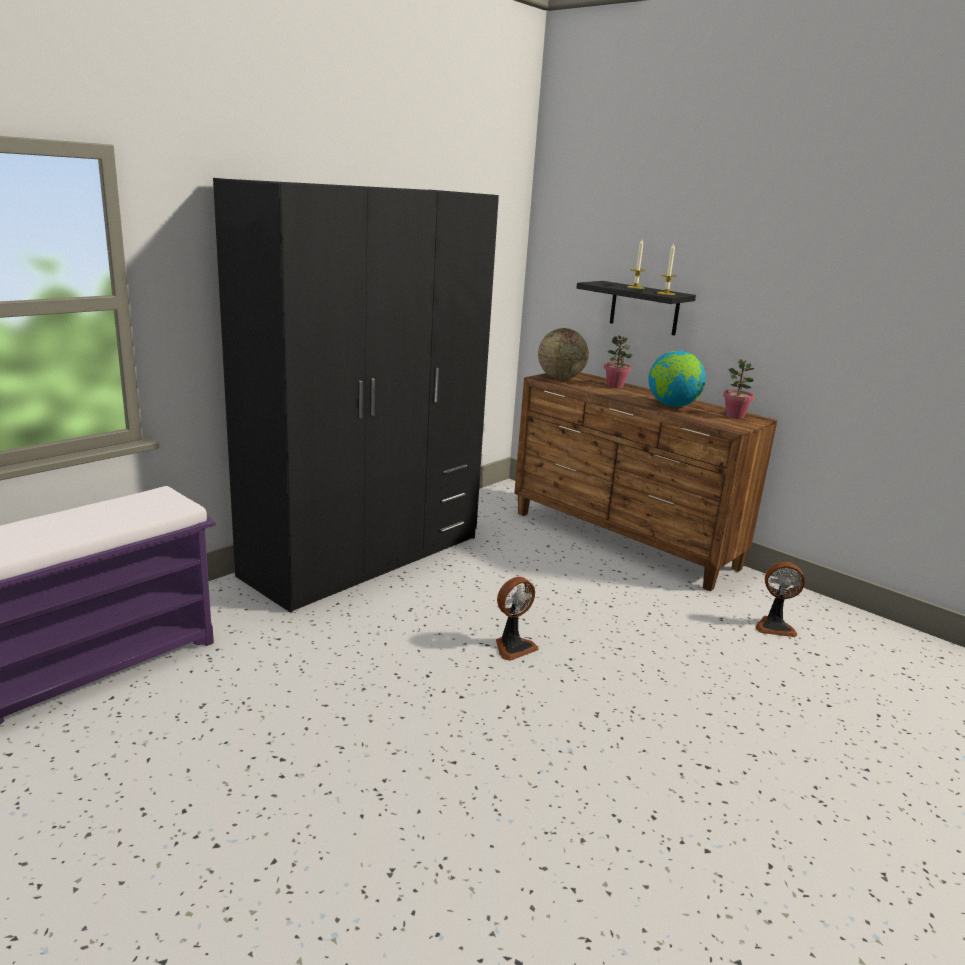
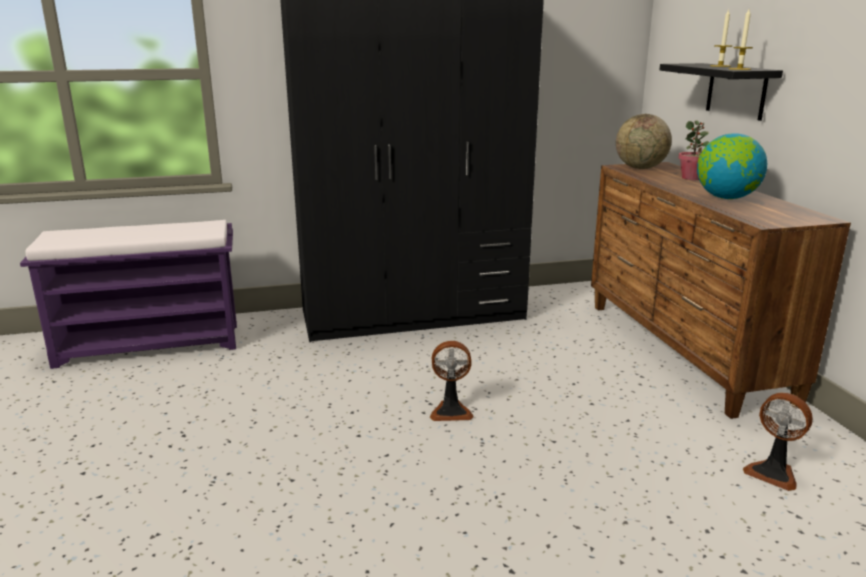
camera: 35 degrees right, 0 degrees up
potted plant [723,359,755,419] -> none

